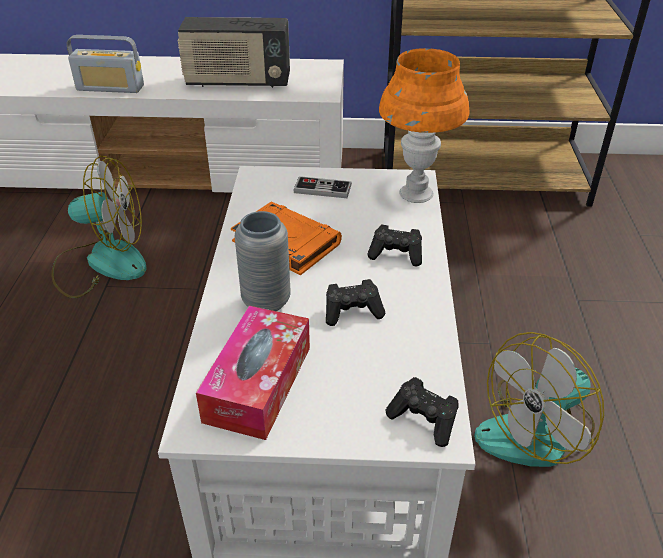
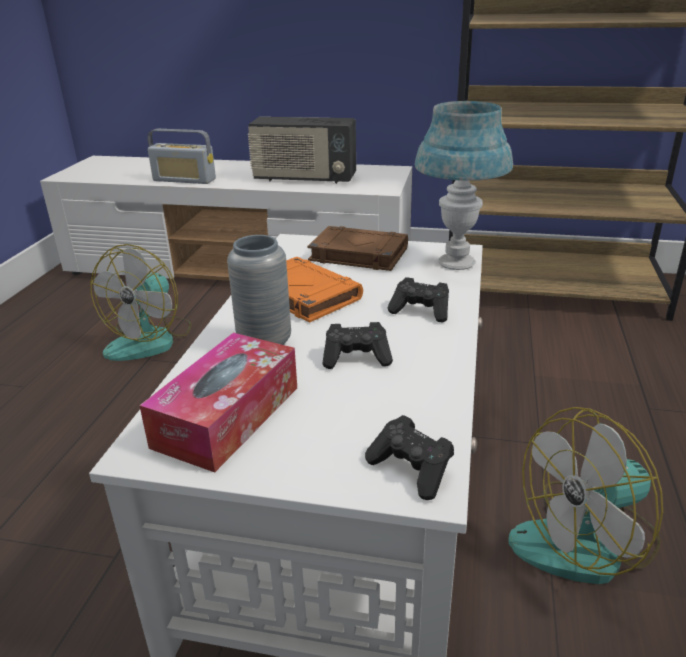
camera: 10 degrees right, 10 degrees down
fan [52,156,147,298] -> fan turned 105 degrees clockwise [90,244,191,361]
game controller [293,176,352,198] -> brown book [307,226,408,271]
orange table lamp [379,48,469,203] -> blue table lamp [415,101,513,270]

